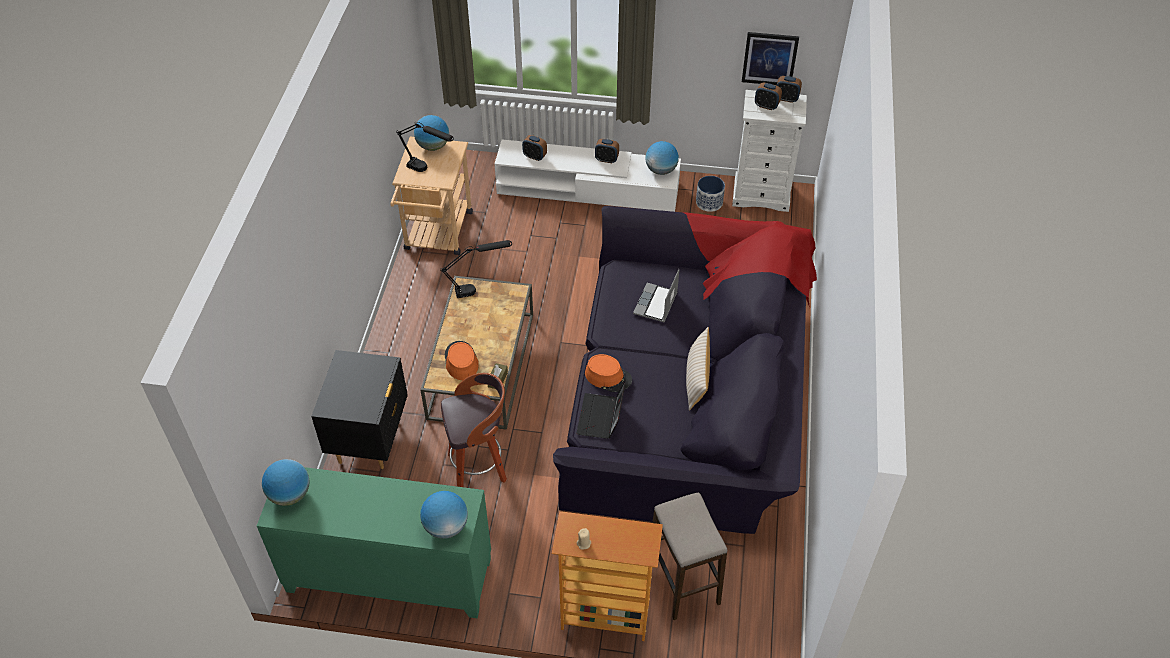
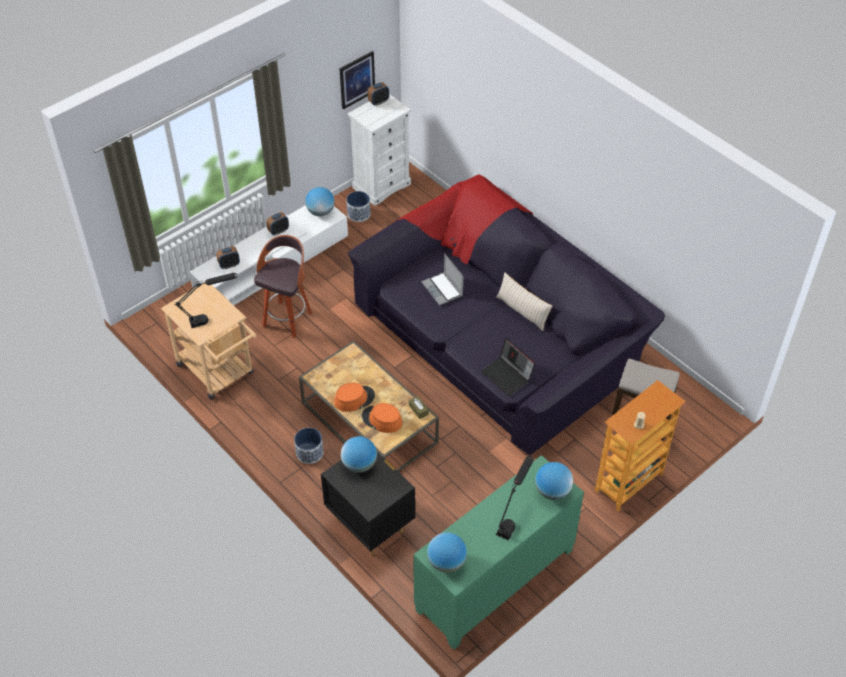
camera: 50 degrees left, 0 degrees up
globe [414,115,449,151] -> globe moved to [341,436,377,473]
black table lamp [440,240,512,298] -> black table lamp moved to [496,456,534,540]
stool [441,373,507,487] -> stool moved to [254,235,312,338]
orange hat [585,354,632,392] -> orange hat moved to [334,383,375,412]
alarm clock [755,83,782,110] -> none
none -> planter [294,428,323,464]

